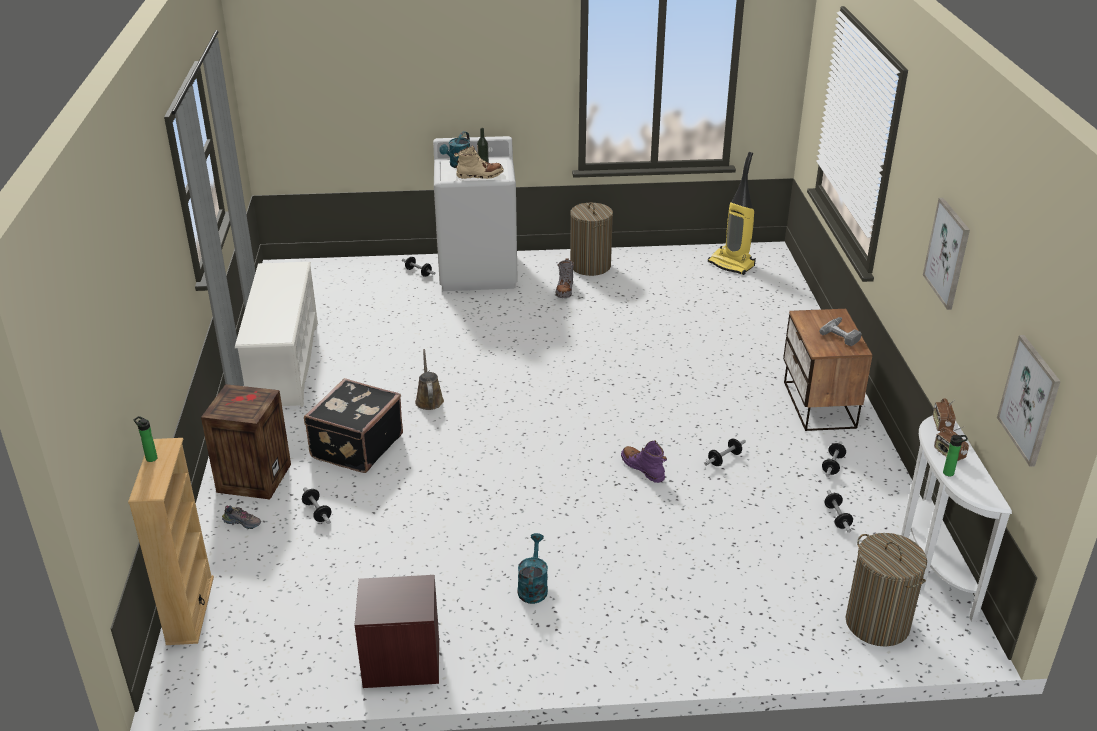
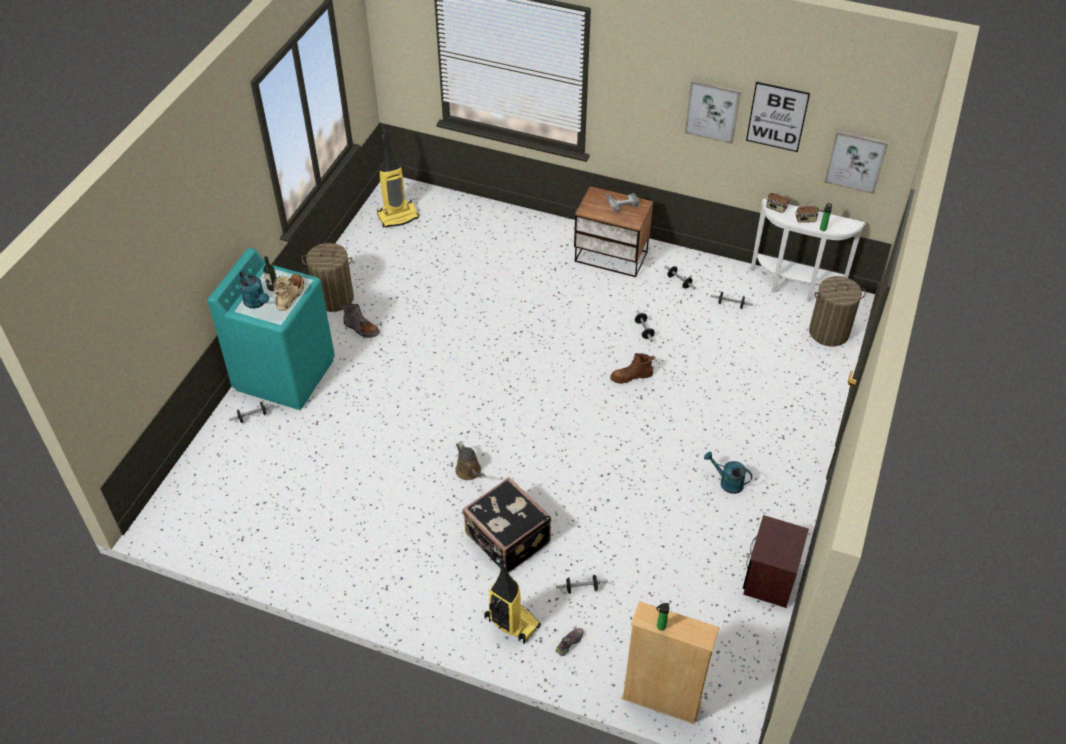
camera: 65 degrees left, 15 degrees up
crate [201,384,291,499] -> vacuum cleaner [484,557,541,644]
white shoe rack [235,262,318,407] -> none
brown watering can [415,349,444,410] -> brown watering can turned 135 degrees counterclockwise [456,442,485,480]
white washing machine [433,136,518,291] -> turquoise washing machine [208,248,335,410]
purple boot [621,440,667,483] -> brown boot [610,353,656,384]
none -> picture [746,82,810,152]

